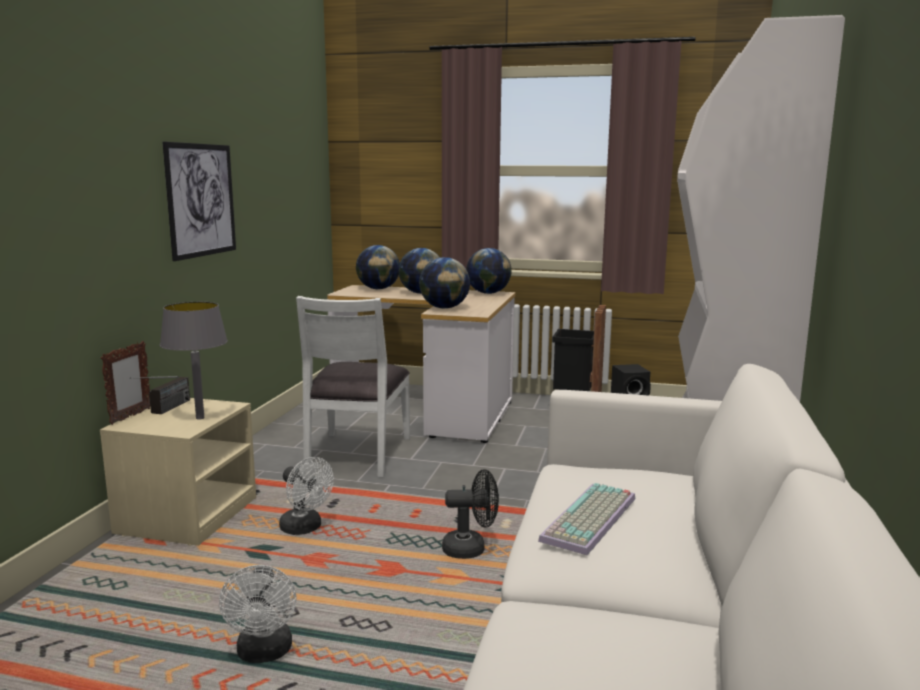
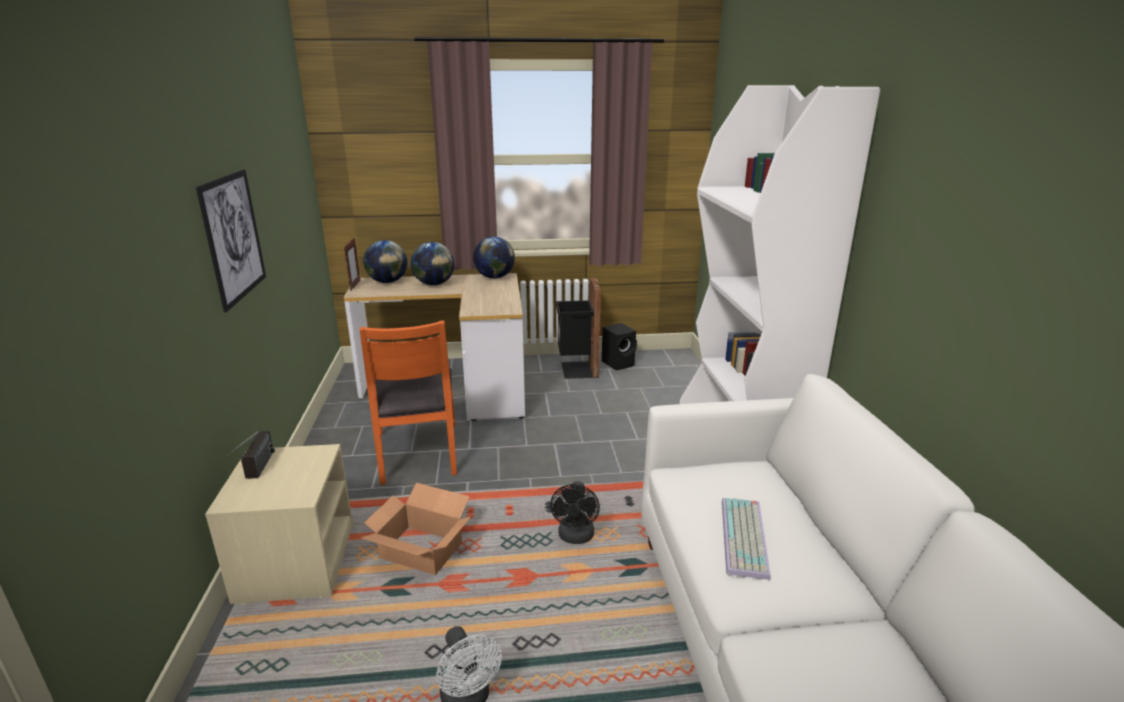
camera: 20 degrees left, 10 degrees up
picture frame [101,341,150,425] -> picture frame moved to [344,237,360,291]
grey table lamp [160,302,228,420] -> none
white fan [279,457,334,535] -> cardboard box [360,483,471,575]
white chair [296,296,410,477] -> orange chair [360,321,457,485]
globe [419,257,470,309] -> none
black fan [442,469,499,559] -> black fan turned 120 degrees clockwise [550,481,600,544]

